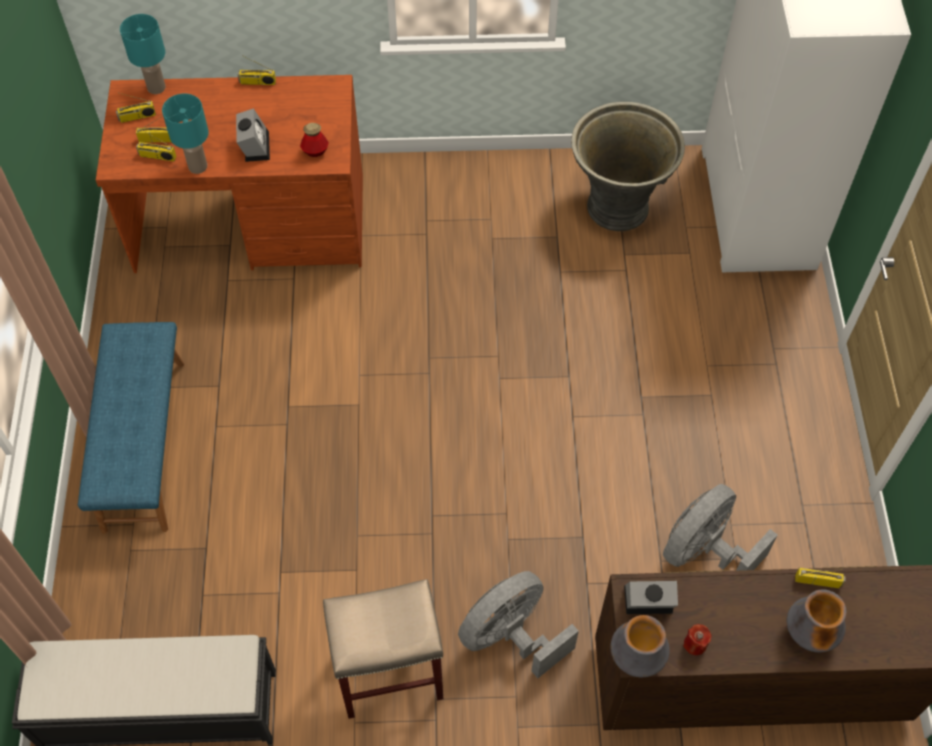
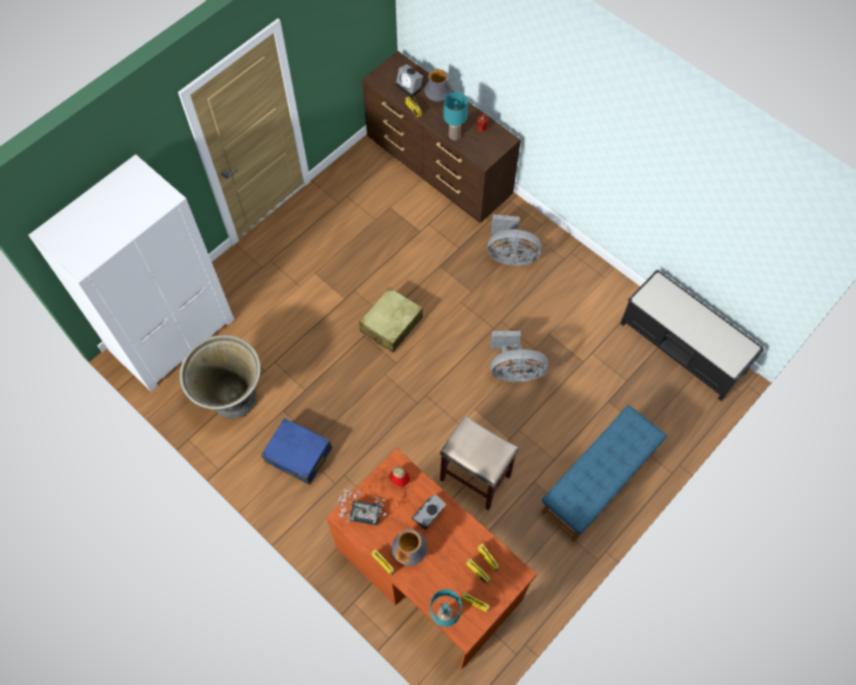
camera: 135 degrees left, 5 degrees up
turquoise table lamp [162,94,209,174] -> turquoise table lamp moved to [443,92,468,140]
beige stool [323,579,443,719] -> beige stool moved to [440,415,519,511]
vase [611,615,670,677] -> vase moved to [392,529,427,566]
alarm clock [624,581,678,614] -> alarm clock moved to [395,64,423,98]
grey fan [663,484,778,571] -> grey fan moved to [490,331,549,382]
none -> blue suitcase [261,418,332,485]
none -> potted plant [338,488,387,526]
none -> beige suitcase [359,287,423,353]

